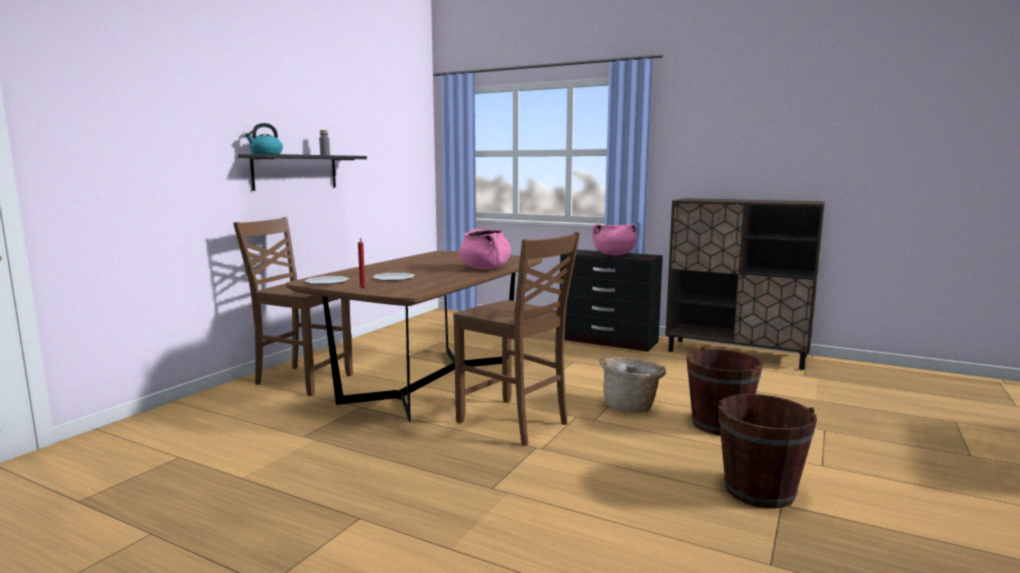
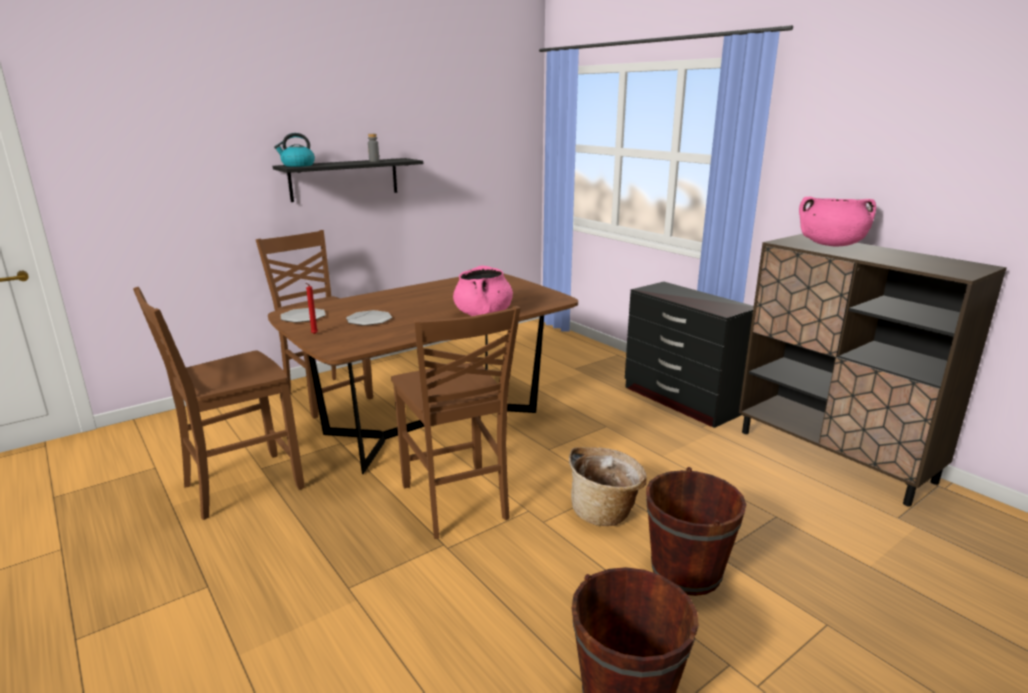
camera: 25 degrees right, 10 degrees up
pink cooking pot [592,224,637,255] -> pink cooking pot moved to [799,196,876,247]
none -> brown chair [133,287,305,520]

